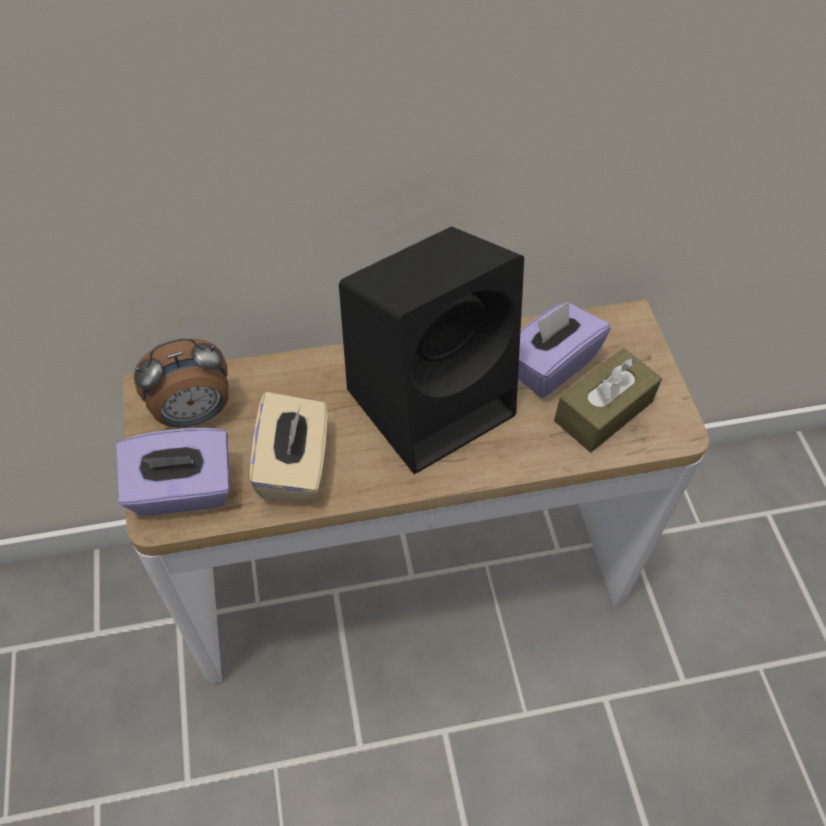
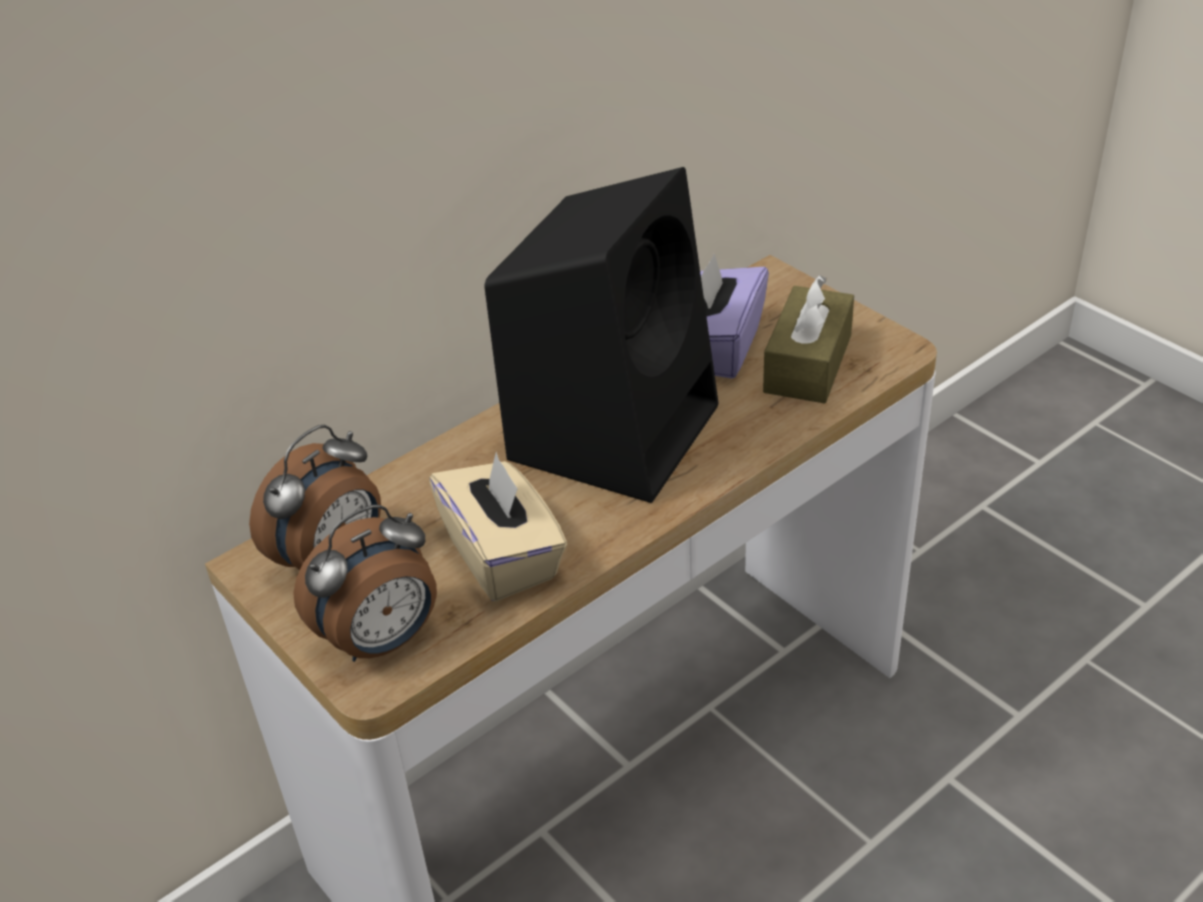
camera: 25 degrees left, 15 degrees down
purple tissue box [116,428,230,516] -> alarm clock [293,505,437,662]

